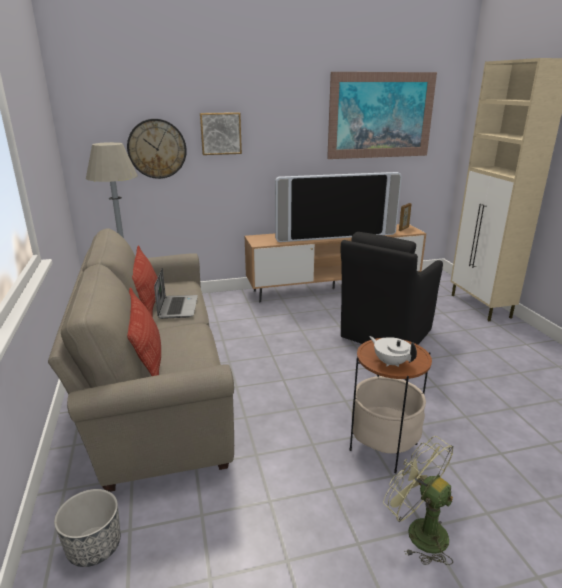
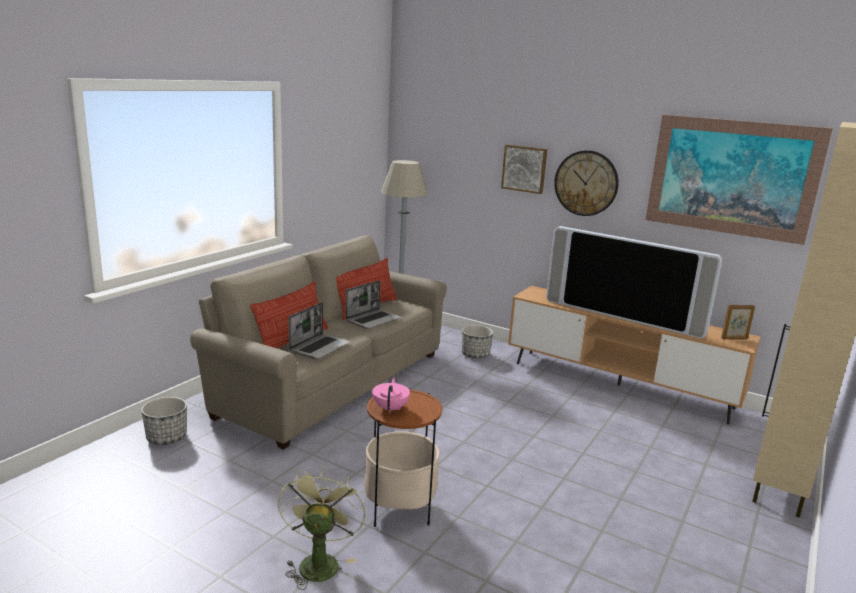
camera: 45 degrees right, 5 degrees down
wall clock [127,119,187,179] -> wall clock moved to [554,150,619,216]
black armchair [340,232,443,345] -> none
white teapot [369,336,417,367] -> pink teapot [372,378,410,413]
none -> laptop [289,302,350,359]
none -> planter [462,325,493,359]

